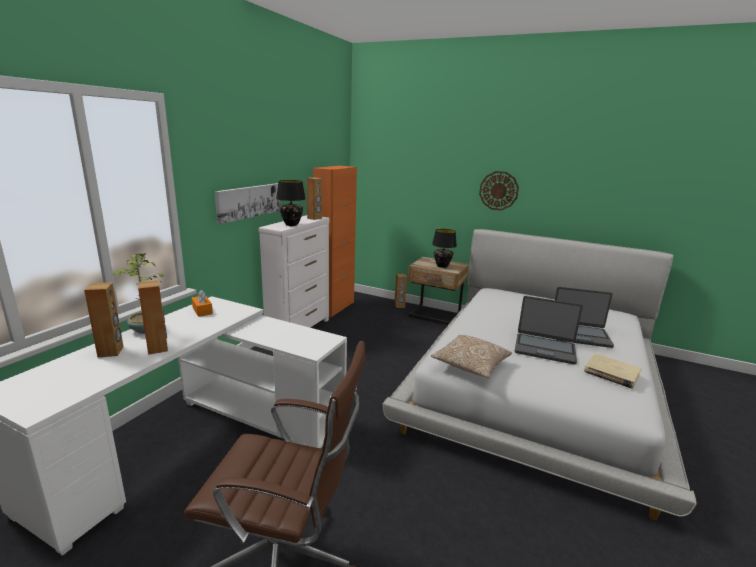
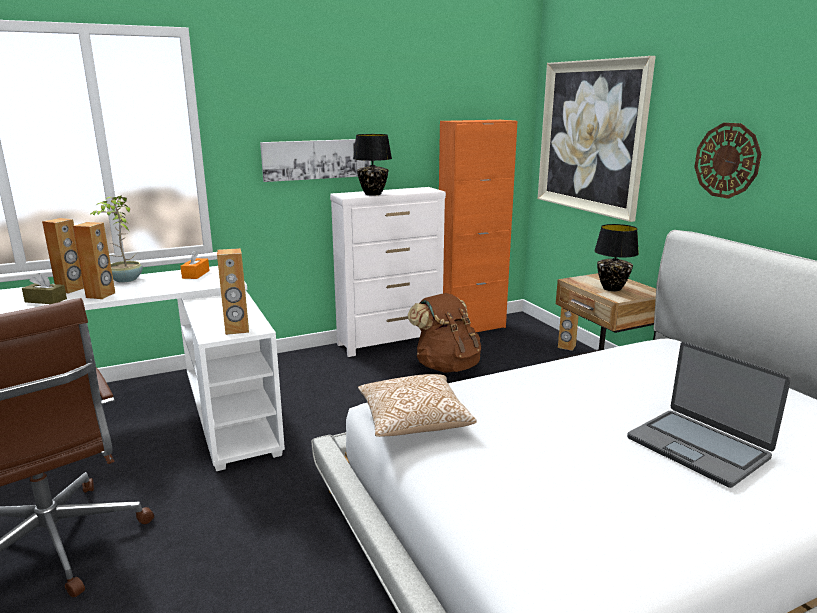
camera: 40 degrees right, 0 degrees up
brown speaker [307,177,322,220] -> brown speaker moved to [217,248,249,335]
laptop [515,296,583,365] -> none
beige book [584,353,642,389] -> none
none -> brown tissue box [22,273,67,304]
none -> brown backpack [408,293,481,373]
none -> picture [538,56,656,222]

